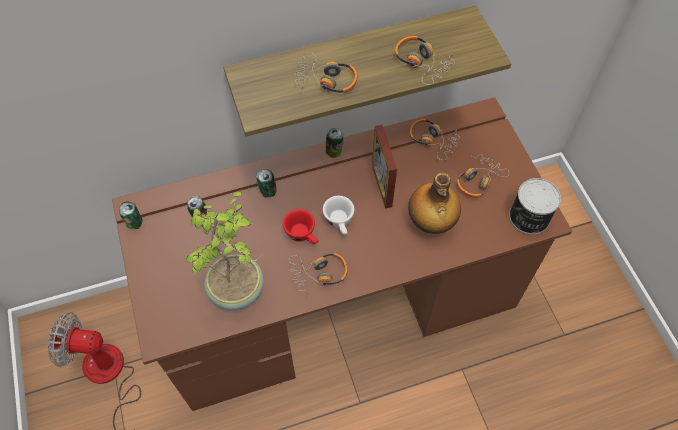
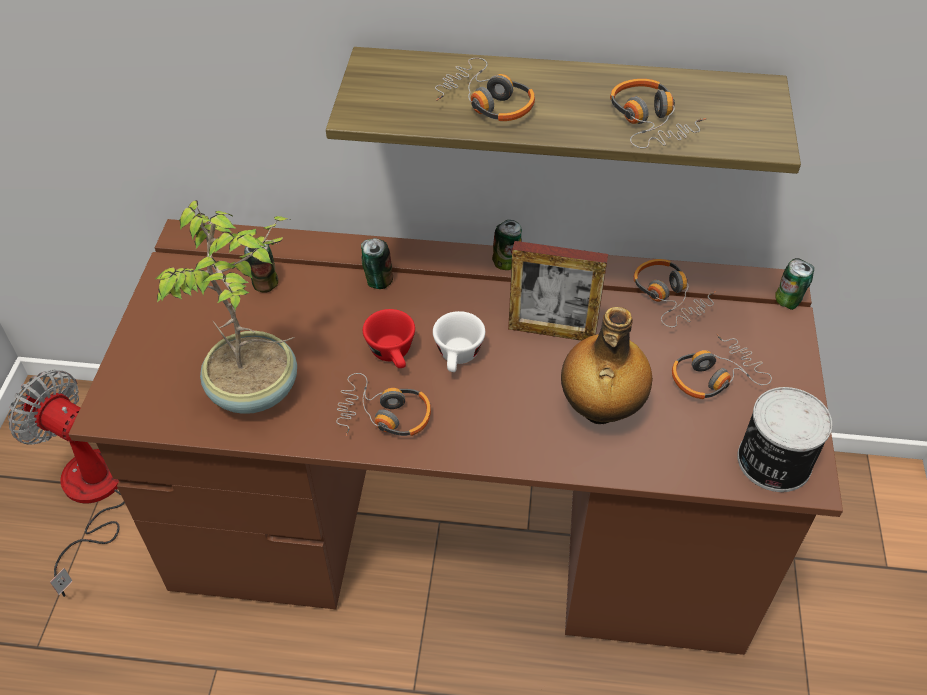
camera: 25 degrees right, 10 degrees down
can [119,202,142,229] -> can moved to [775,258,814,310]
picture frame [372,125,397,208] -> picture frame turned 90 degrees counterclockwise [508,241,608,341]

